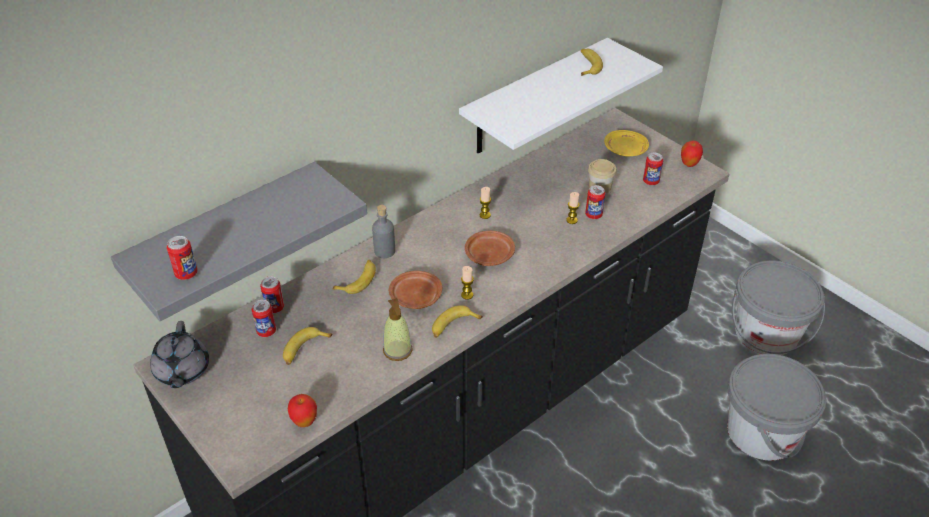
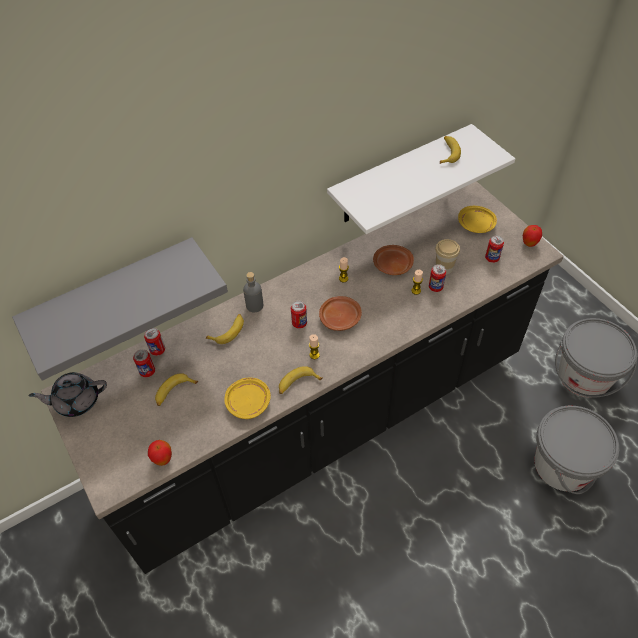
camera: 10 degrees right, 10 degrees up
grey teapot [150,321,209,388] -> grey teapot turned 75 degrees clockwise [28,372,107,417]
can [167,236,198,280] -> can moved to [291,301,307,329]
soap dispenser [383,298,413,361] -> yellow plate [224,378,271,419]
brown plate [389,271,442,309] -> brown plate moved to [373,245,414,275]

